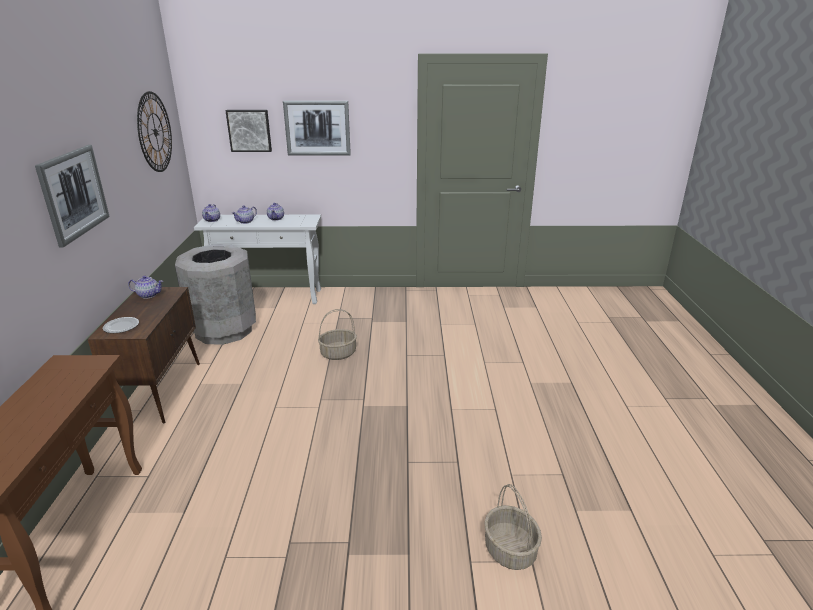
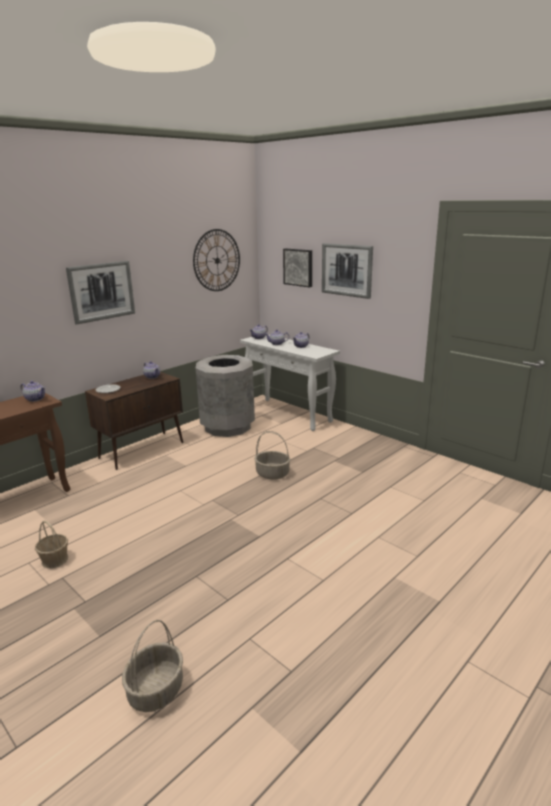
camera: 45 degrees right, 5 degrees down
none -> teapot [20,381,46,402]
none -> basket [35,521,68,568]

